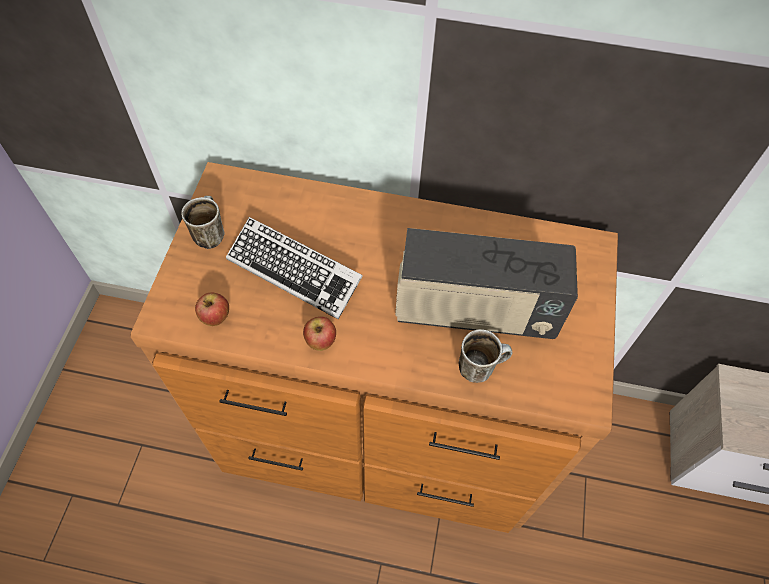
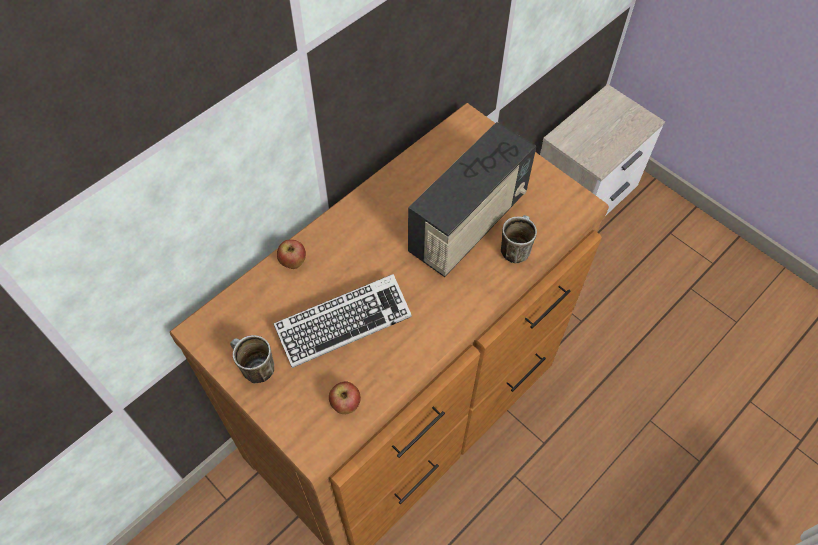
camera: 55 degrees left, 0 degrees up
apple [303,317,336,351] -> apple moved to [277,240,306,269]

